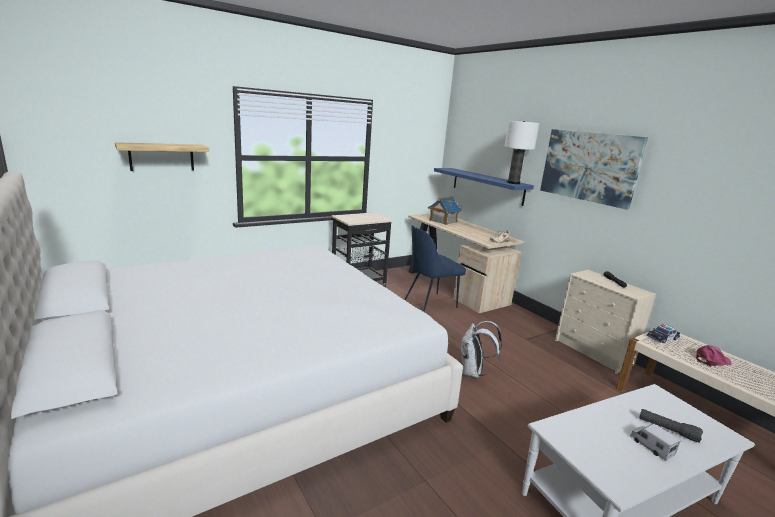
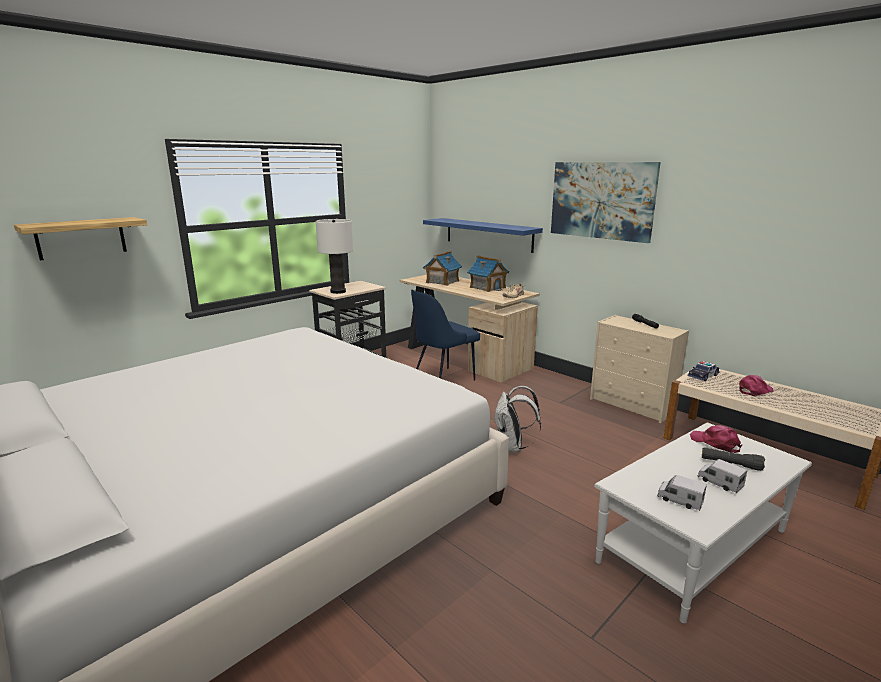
camera: 10 degrees left, 0 degrees up
white table lamp [504,121,539,184] -> white table lamp moved to [316,219,353,294]
none -> toy house [467,256,509,292]
none -> toy truck [657,475,707,511]
none -> pink cap [690,425,742,453]

